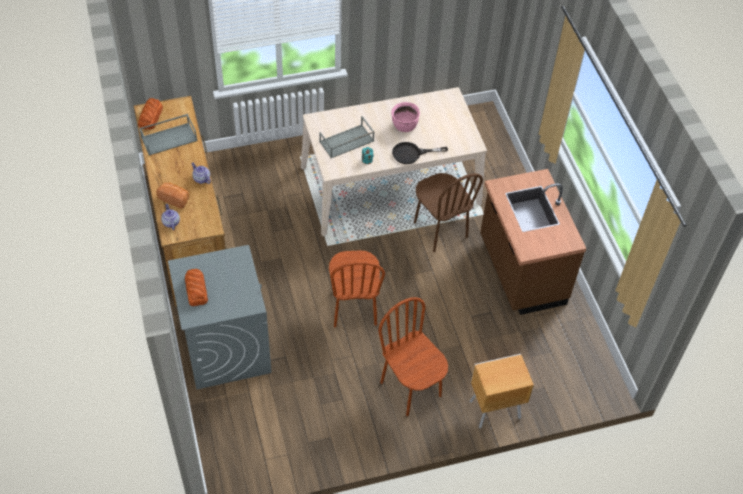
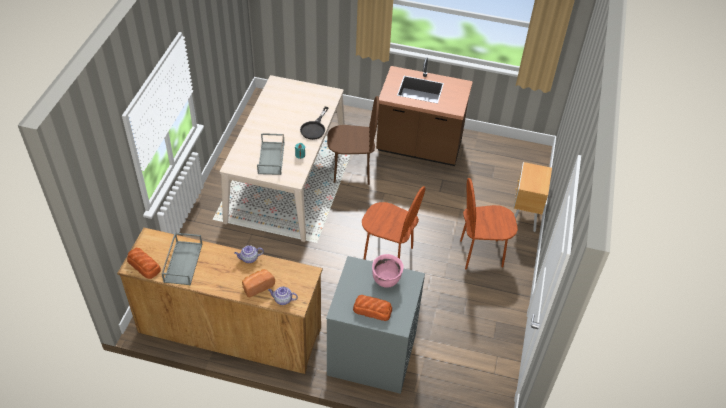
camera: 60 degrees left, 5 degrees down
pink cooking pot [391,102,420,132] -> pink cooking pot moved to [372,254,404,288]

